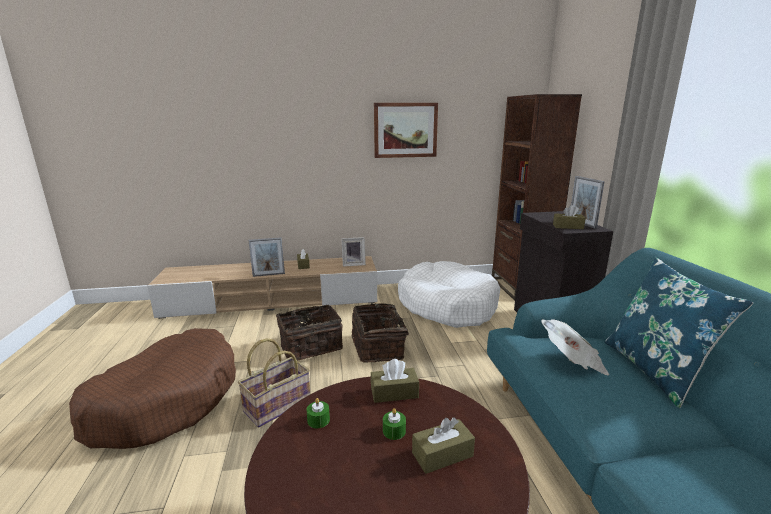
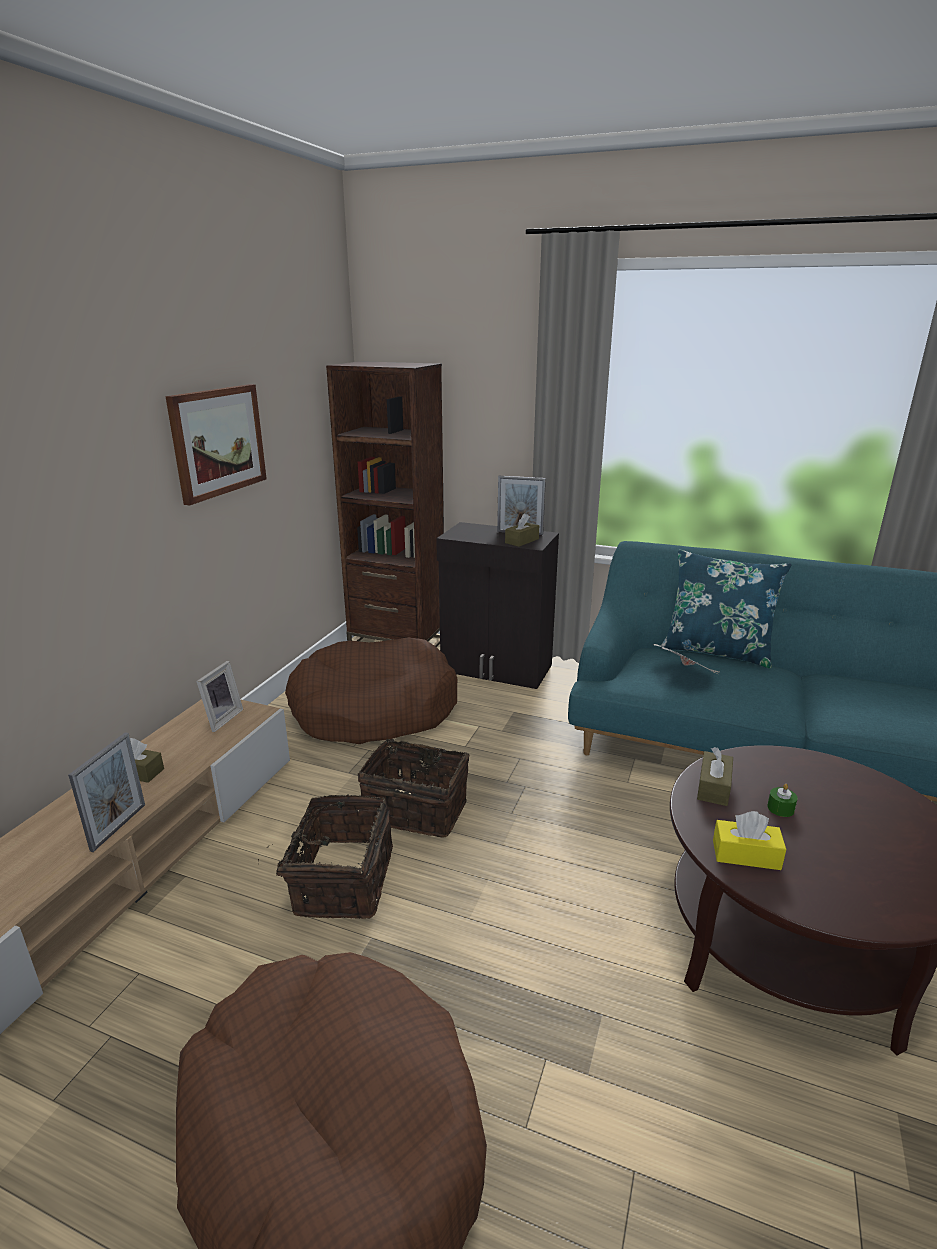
camera: 60 degrees left, 5 degrees up
basket [238,338,311,428] -> none
green candle [306,398,330,428] -> yellow tissue box [713,811,786,870]
white dog bed [398,261,500,328] -> brown dog bed [285,637,458,744]
brown tissue box [412,417,475,474] -> none

